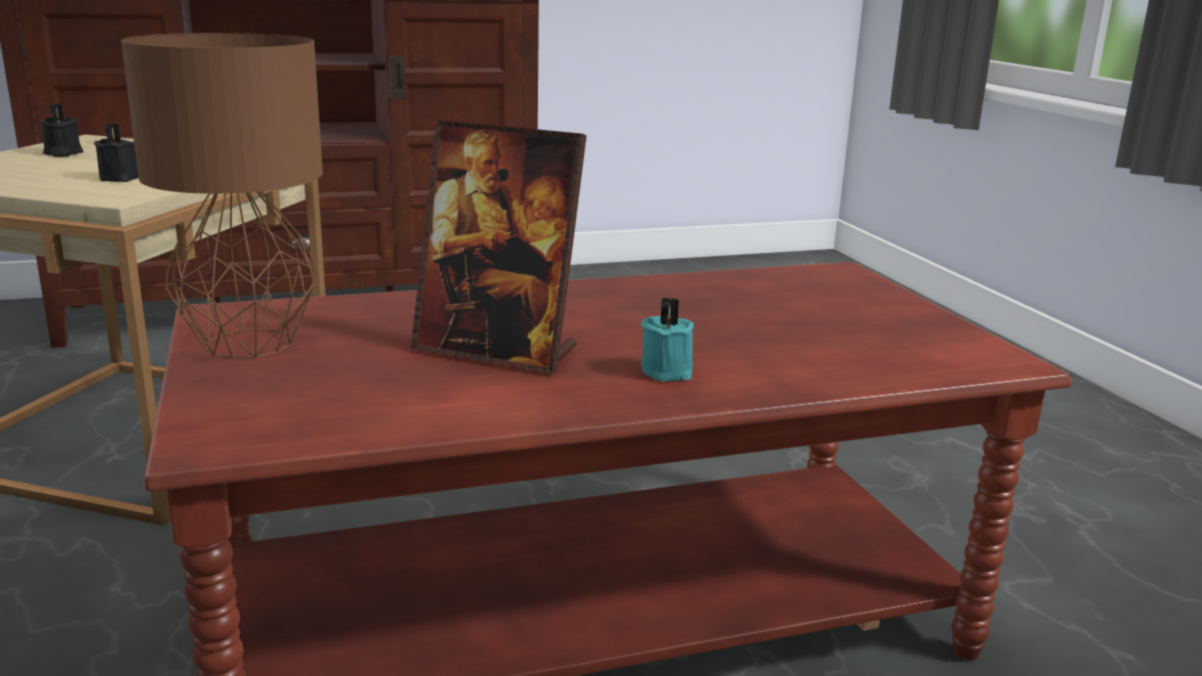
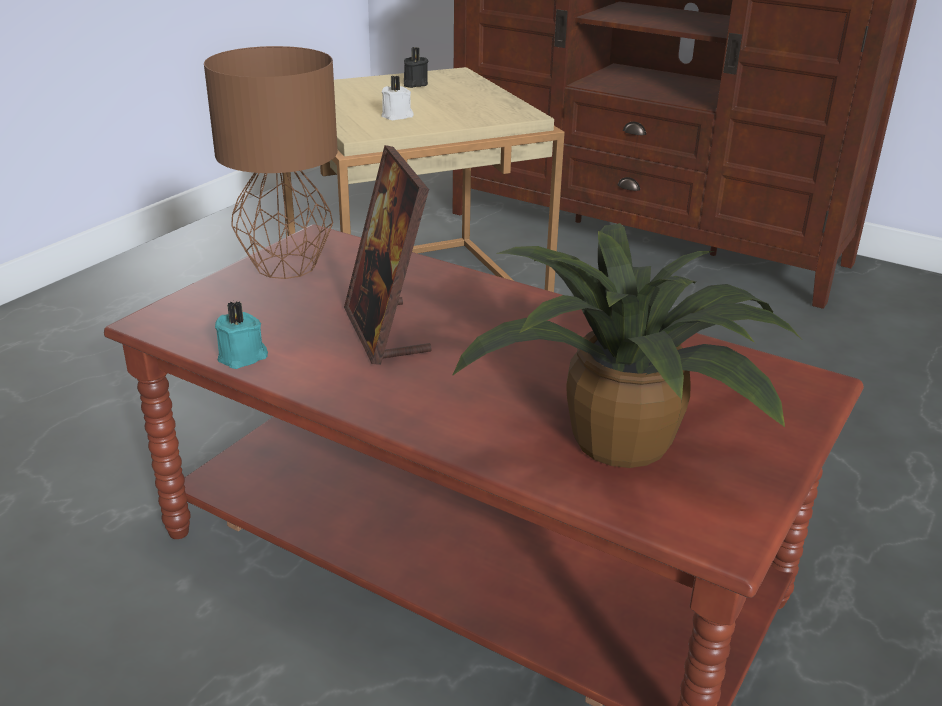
camera: 50 degrees right, 10 degrees up
black candle [94,123,139,182] -> white candle [381,76,414,121]
turquoise candle [641,297,694,381] -> turquoise candle moved to [215,301,268,369]
none -> potted plant [452,223,800,468]

